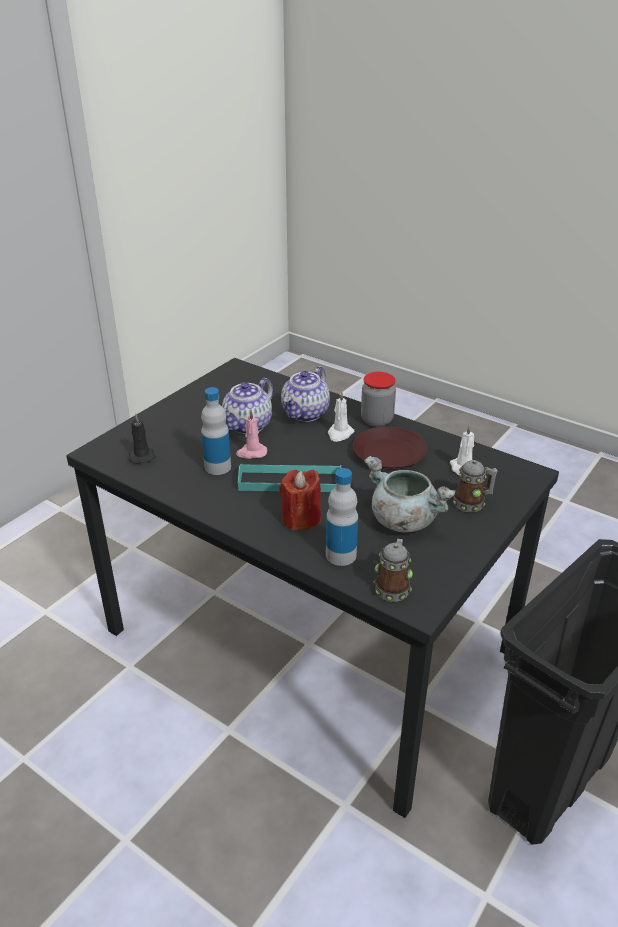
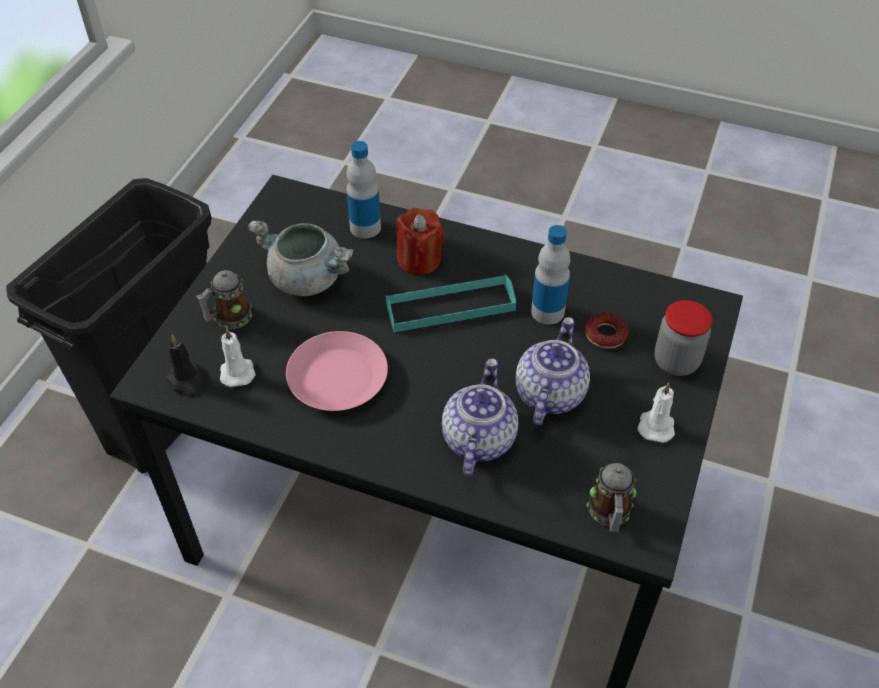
camera: 165 degrees right, 15 degrees up
black candle [129,414,156,464] -> black candle moved to [166,335,204,397]
pink candle [236,409,267,459] -> none
white candle [328,391,354,442] -> white candle moved to [637,382,675,443]
brown plate [353,426,427,470] -> pink plate [286,331,388,411]
jar [361,372,396,427] -> jar moved to [654,300,713,376]
mug [373,539,413,602] -> mug moved to [586,463,636,532]
none -> donut [585,312,628,349]

